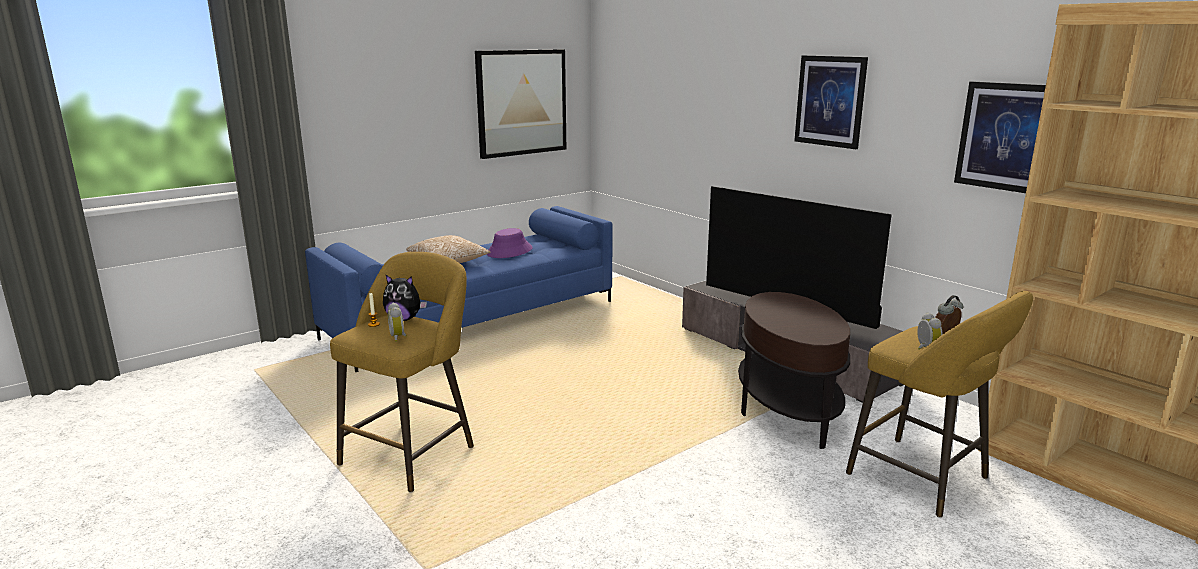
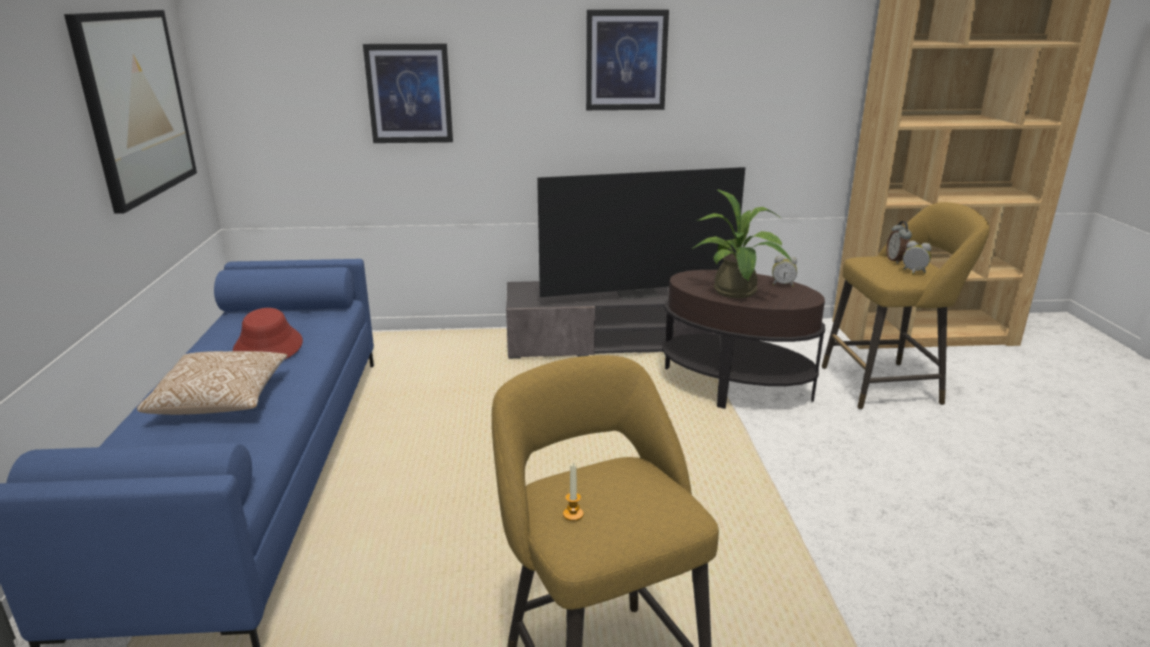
camera: 55 degrees left, 5 degrees up
plush toy [383,275,427,321] -> none
alarm clock [388,303,407,342] -> alarm clock moved to [772,256,797,287]
purple hat [486,228,533,258] -> red hat [233,308,303,360]
picture [954,81,1046,193] -> picture moved to [363,44,453,143]
none -> potted plant [692,189,792,298]

